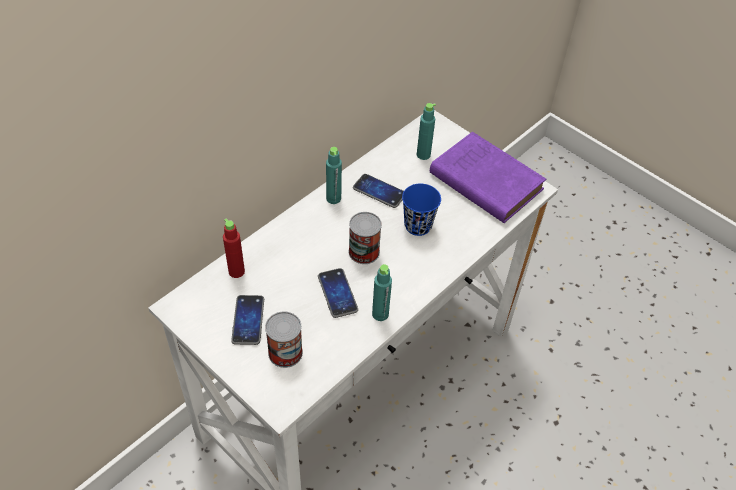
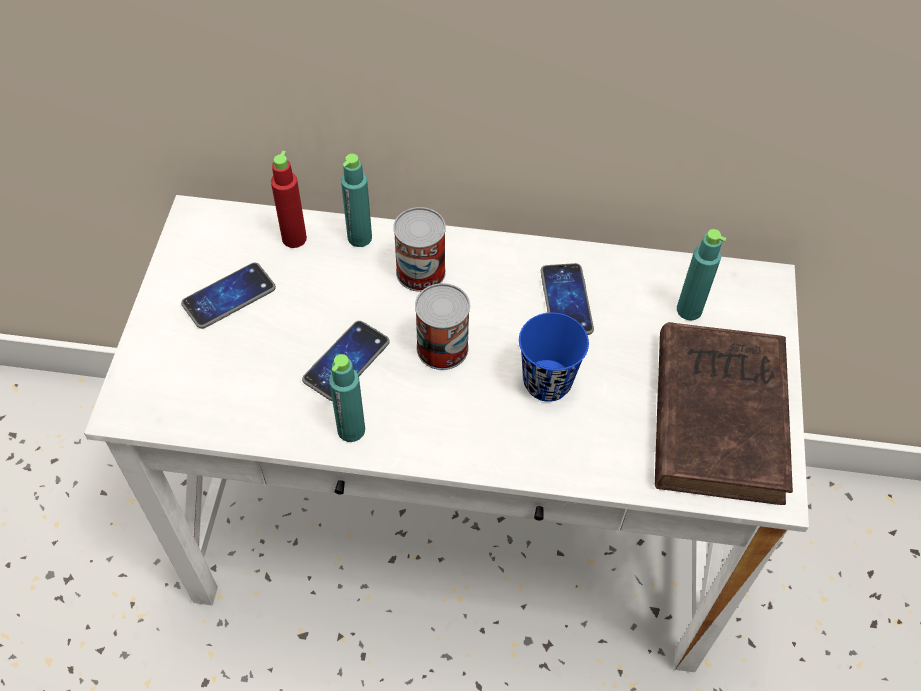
camera: 55 degrees right, 5 degrees up
can [265,311,303,368] -> can moved to [393,207,446,292]
turquoise bottle [326,147,342,204] -> turquoise bottle moved to [341,154,372,247]
purple book [430,132,546,223] -> brown book [655,322,793,505]

